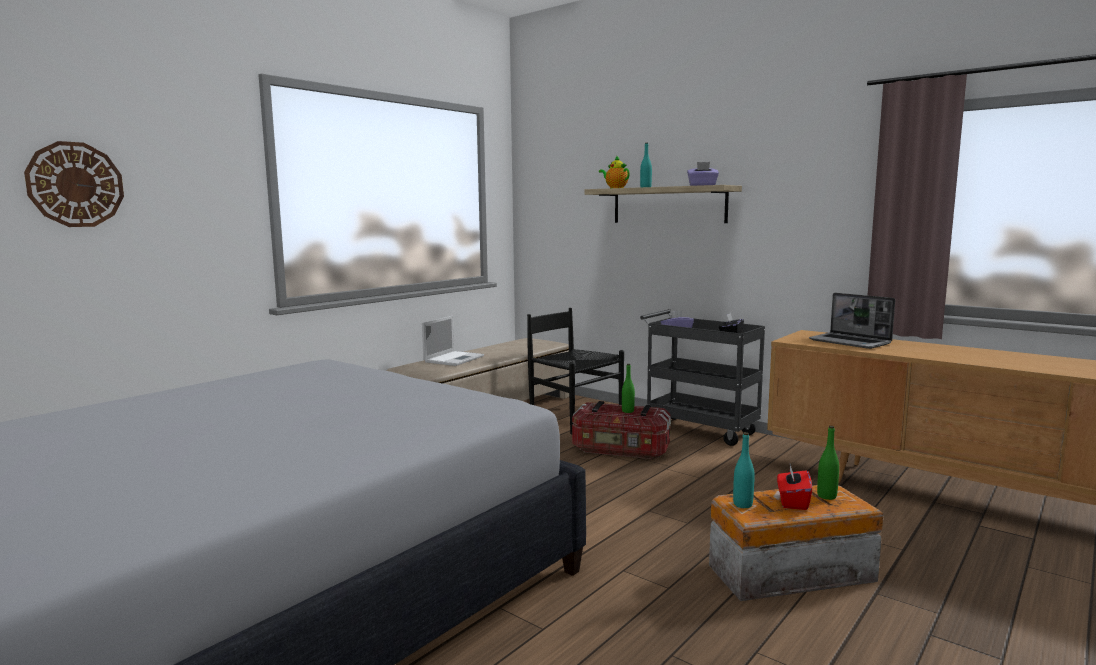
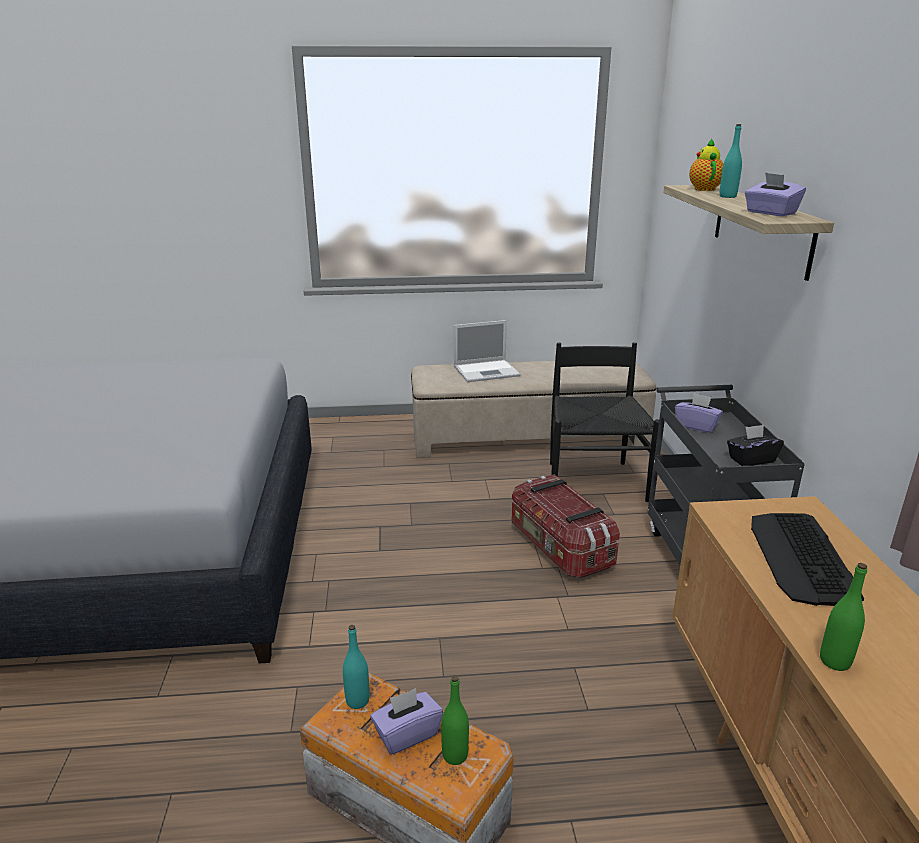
camera: 45 degrees right, 15 degrees up
wall clock [24,141,124,227] -> none
green bottle [622,364,635,413] -> green bottle moved to [820,563,867,671]
red tissue box [777,464,812,510] -> purple tissue box [370,688,443,754]
laptop [809,293,895,349] -> keyboard [751,513,864,606]

